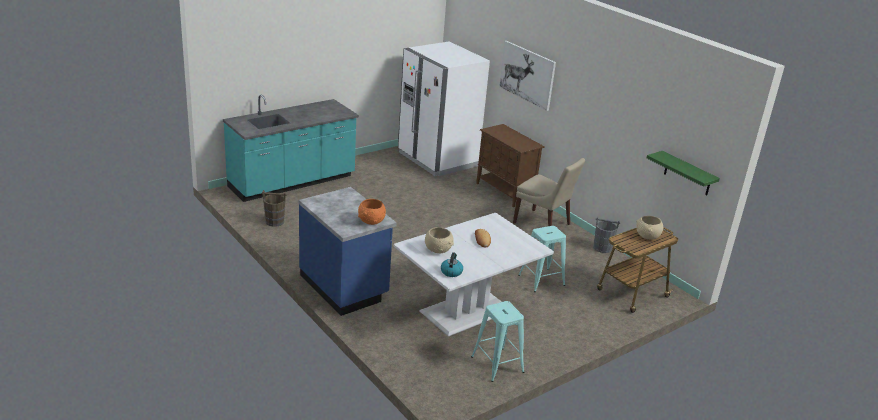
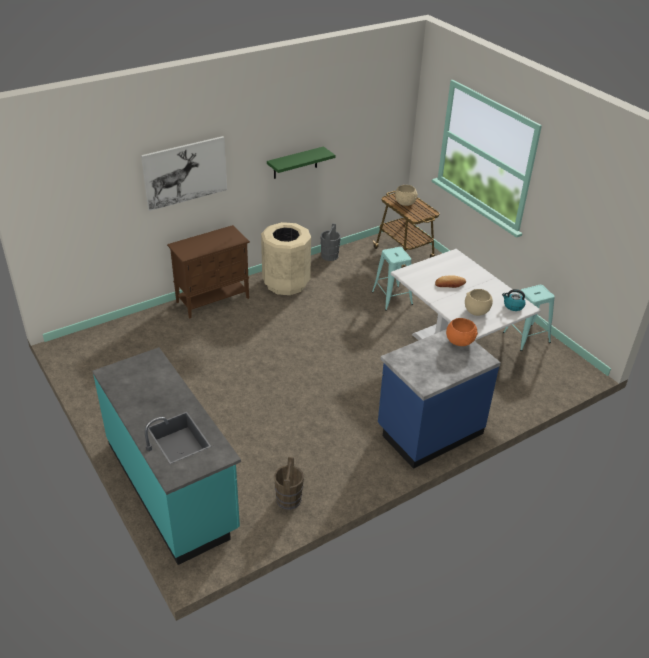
camera: 85 degrees left, 10 degrees up
white fridge [398,41,490,176] -> none
beige chair [513,158,585,226] -> beige trash can [261,222,311,295]
green shelf [647,151,720,196] -> green shelf moved to [267,146,336,179]

